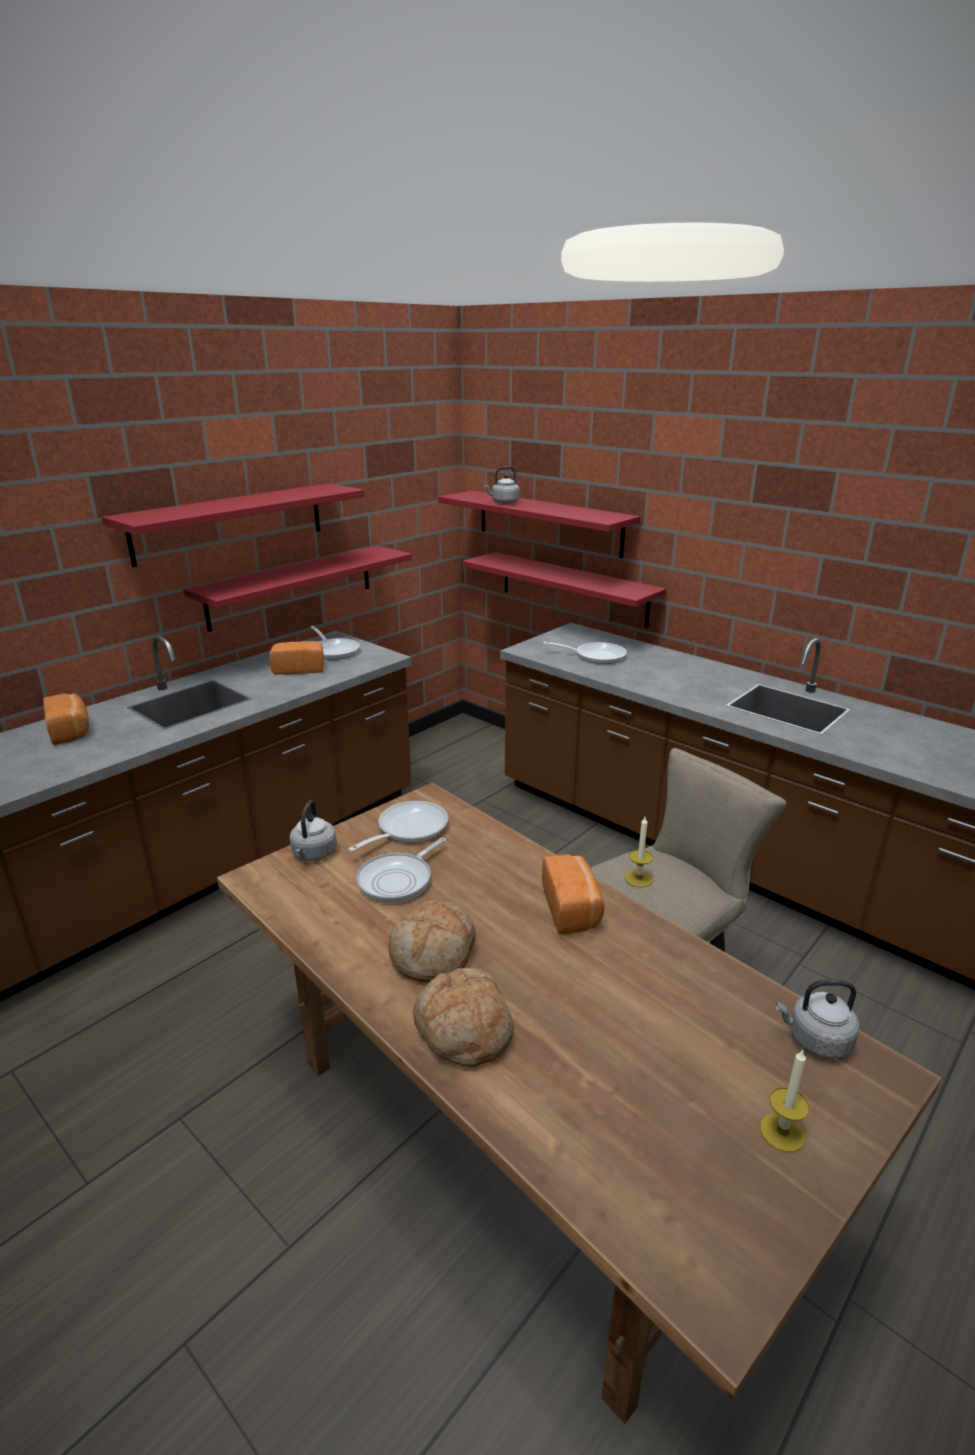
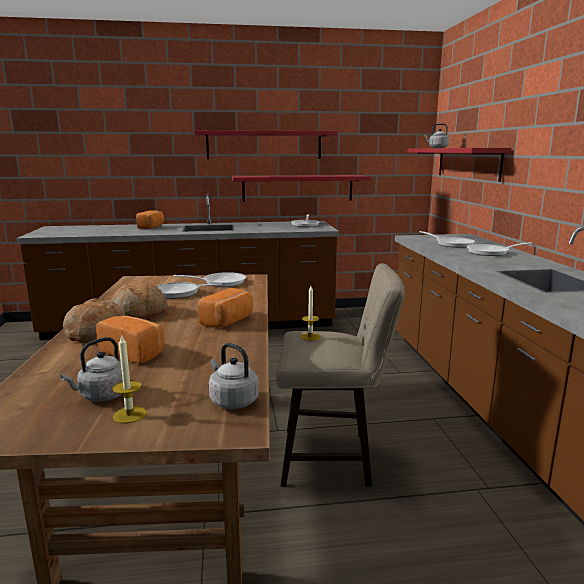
camera: 40 degrees right, 10 degrees down
bread [269,641,324,675] -> bread moved to [96,316,165,364]
grey kettle [290,800,337,861] -> grey kettle moved to [61,337,123,401]
red shelf [463,552,666,628] -> none
none -> frying pan [467,242,533,256]

